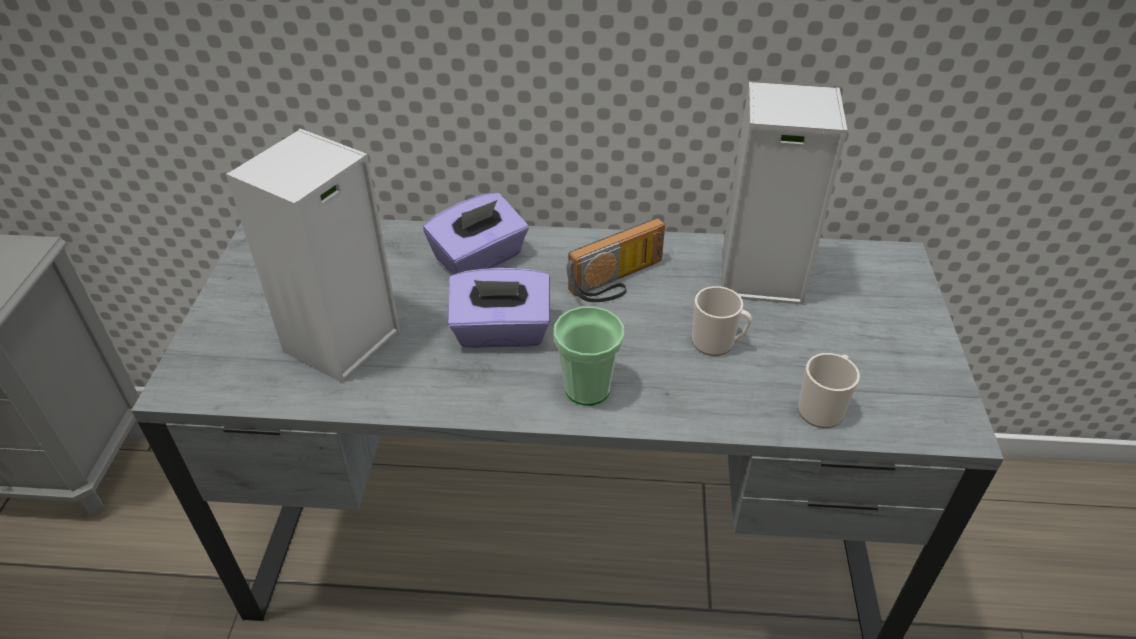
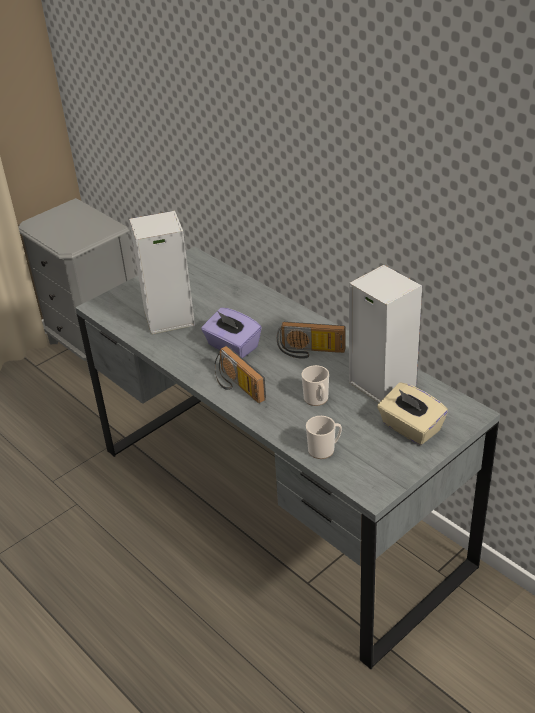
camera: 45 degrees right, 5 degrees down
purple tissue box [423,193,529,274] -> none
cup [554,306,624,406] -> radio [214,346,266,403]
none -> beige tissue box [377,382,448,445]

